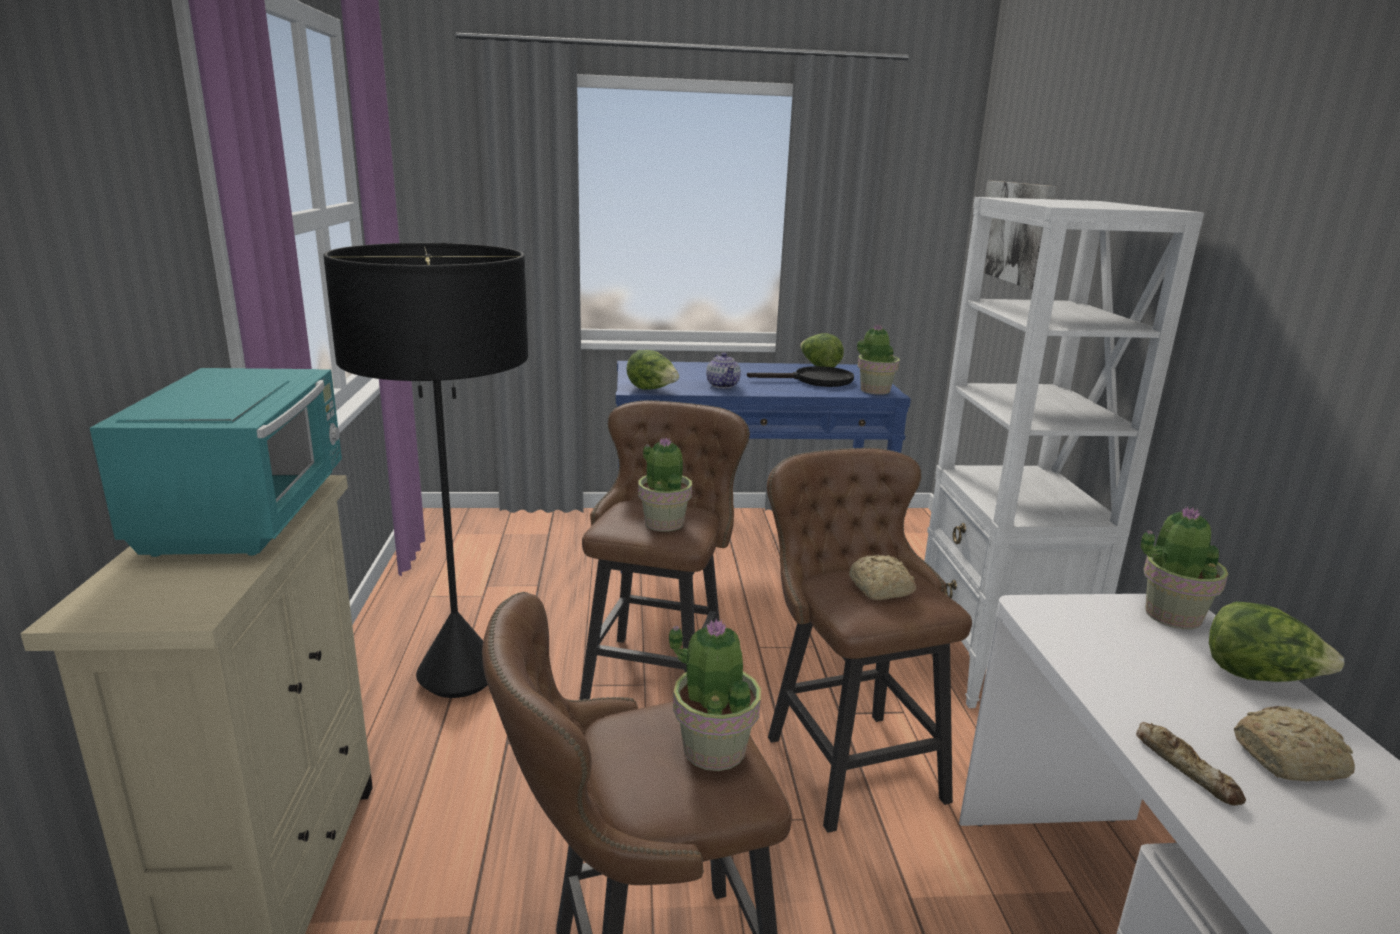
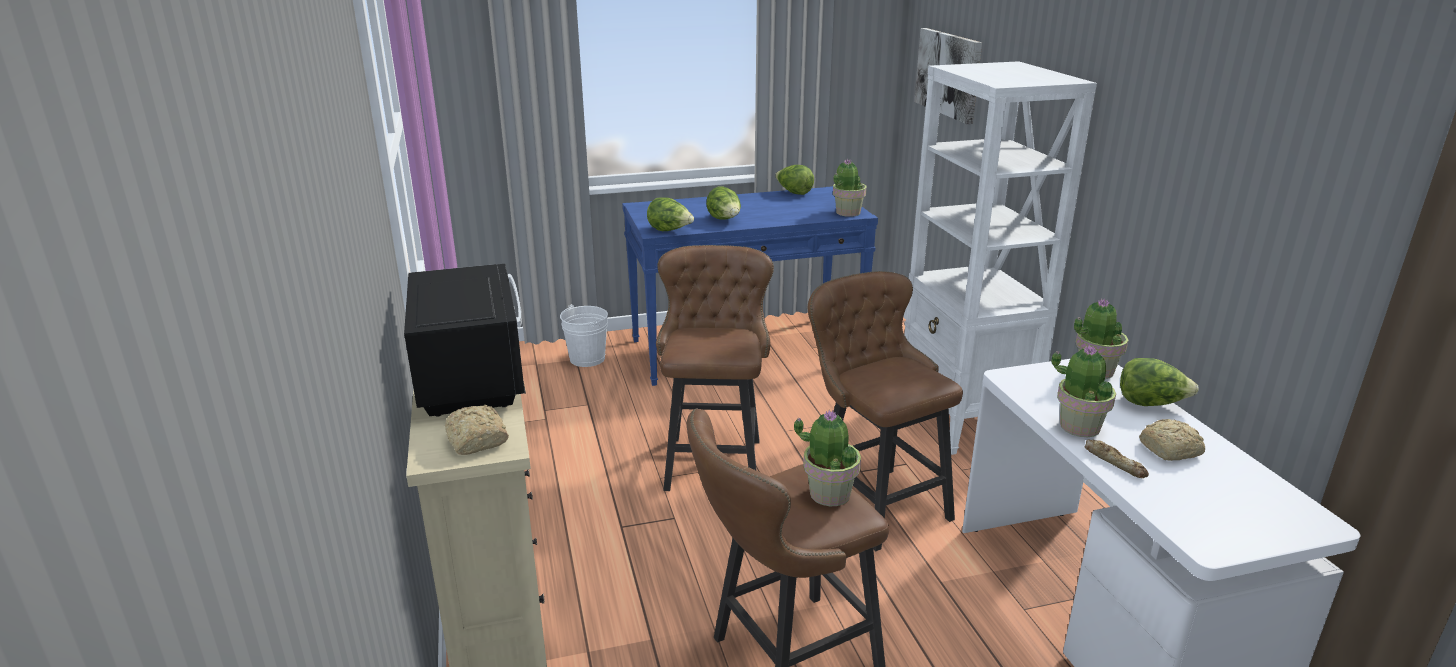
camera: 10 degrees left, 5 degrees up
turquoise microwave [90,368,342,557] -> black microwave [404,264,526,417]
black floor lamp [323,243,528,698] -> none
potted plant [638,437,692,532] -> potted plant moved to [1052,345,1116,437]
teapot [706,353,741,388] -> lettuce [706,186,741,219]
black frying pan [747,366,854,387] -> none
bread [849,555,917,600] -> bread moved to [445,405,509,455]
none -> white bucket [560,304,608,367]

